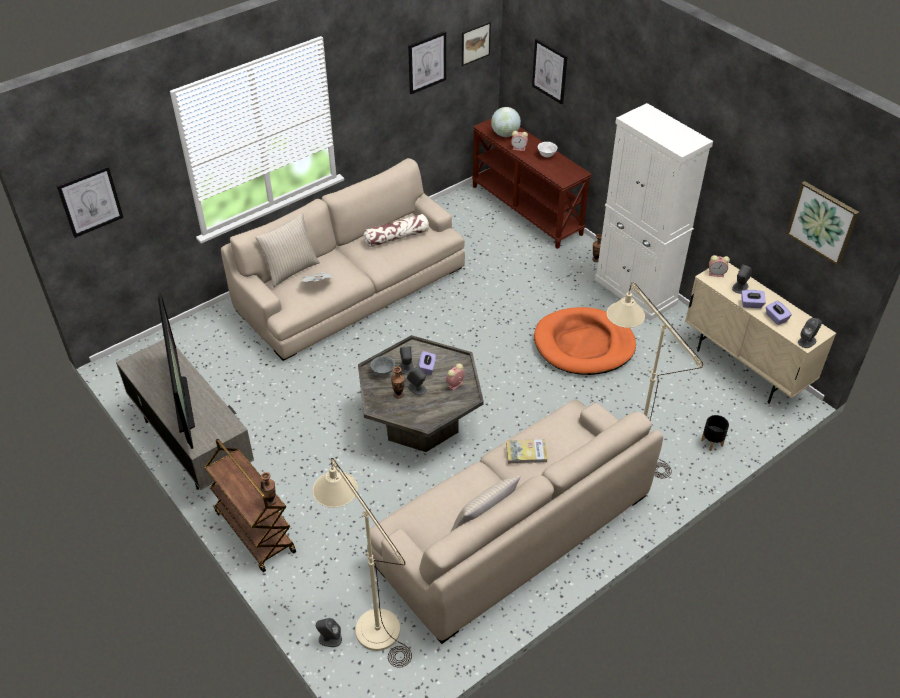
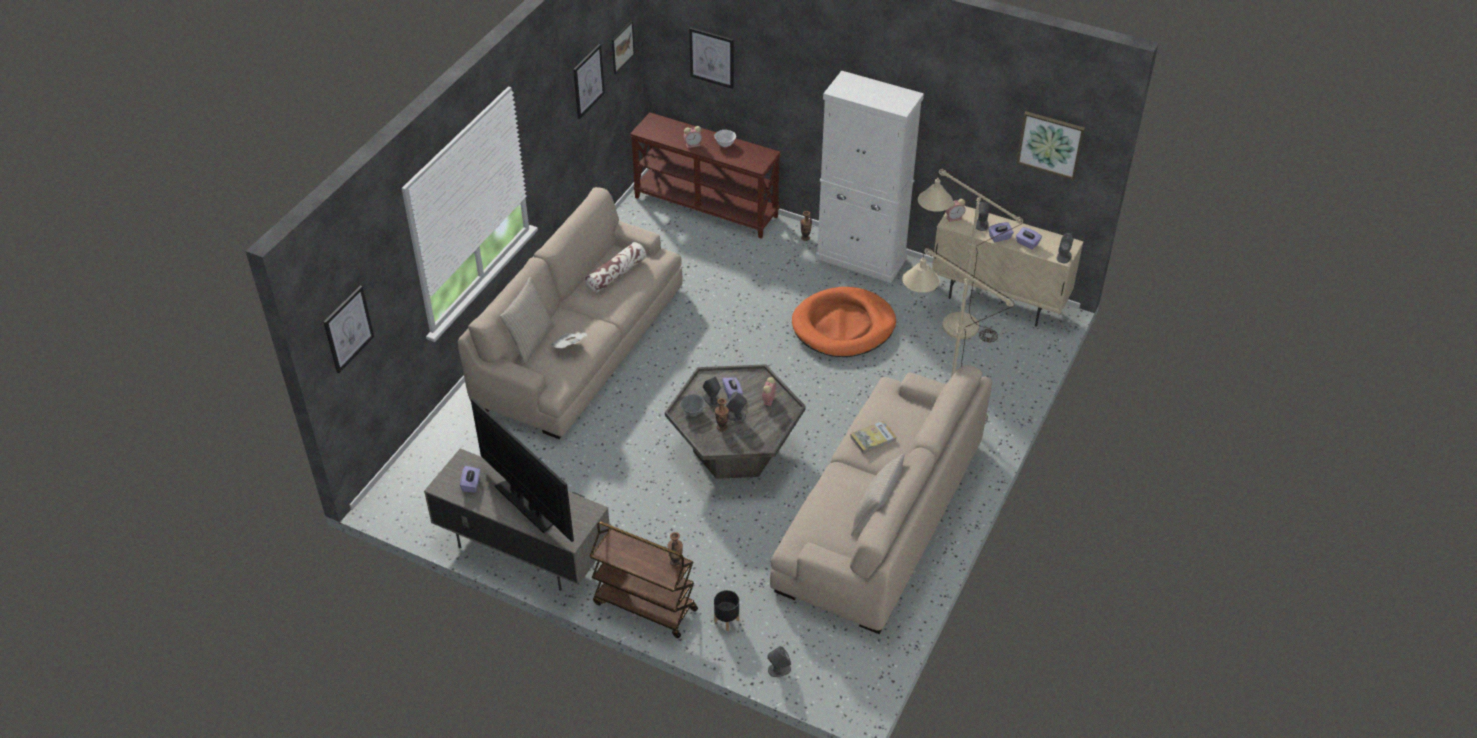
camera: 25 degrees left, 0 degrees up
beige floor lamp [313,458,412,668] -> beige floor lamp moved to [918,169,1024,342]
globe [491,107,521,137] -> none
black planter [701,415,729,451] -> black planter moved to [714,590,739,631]
none -> purple tissue box [460,466,480,492]

